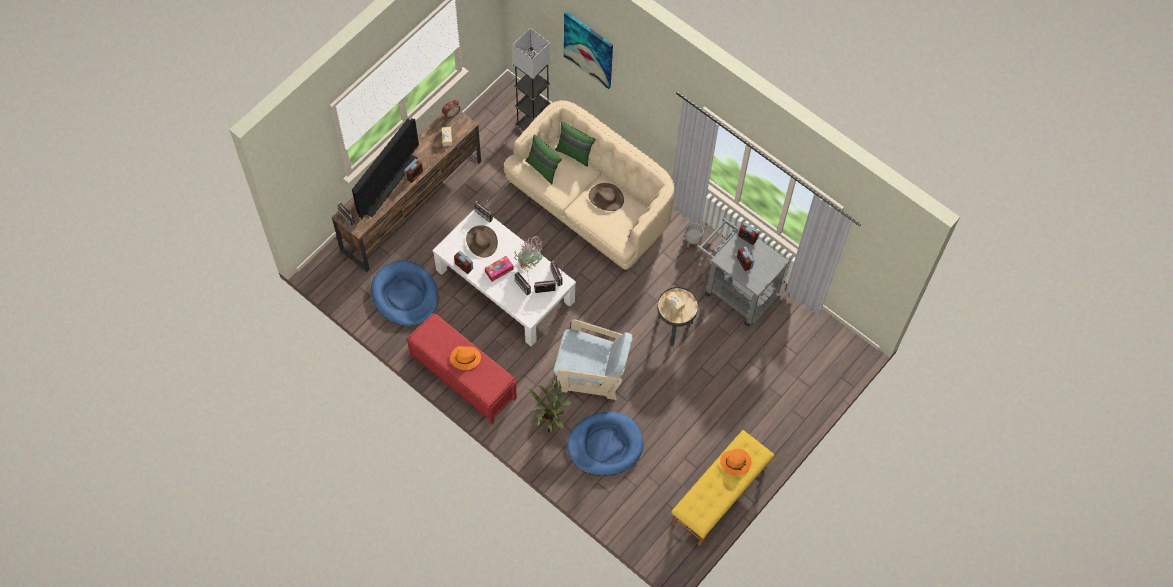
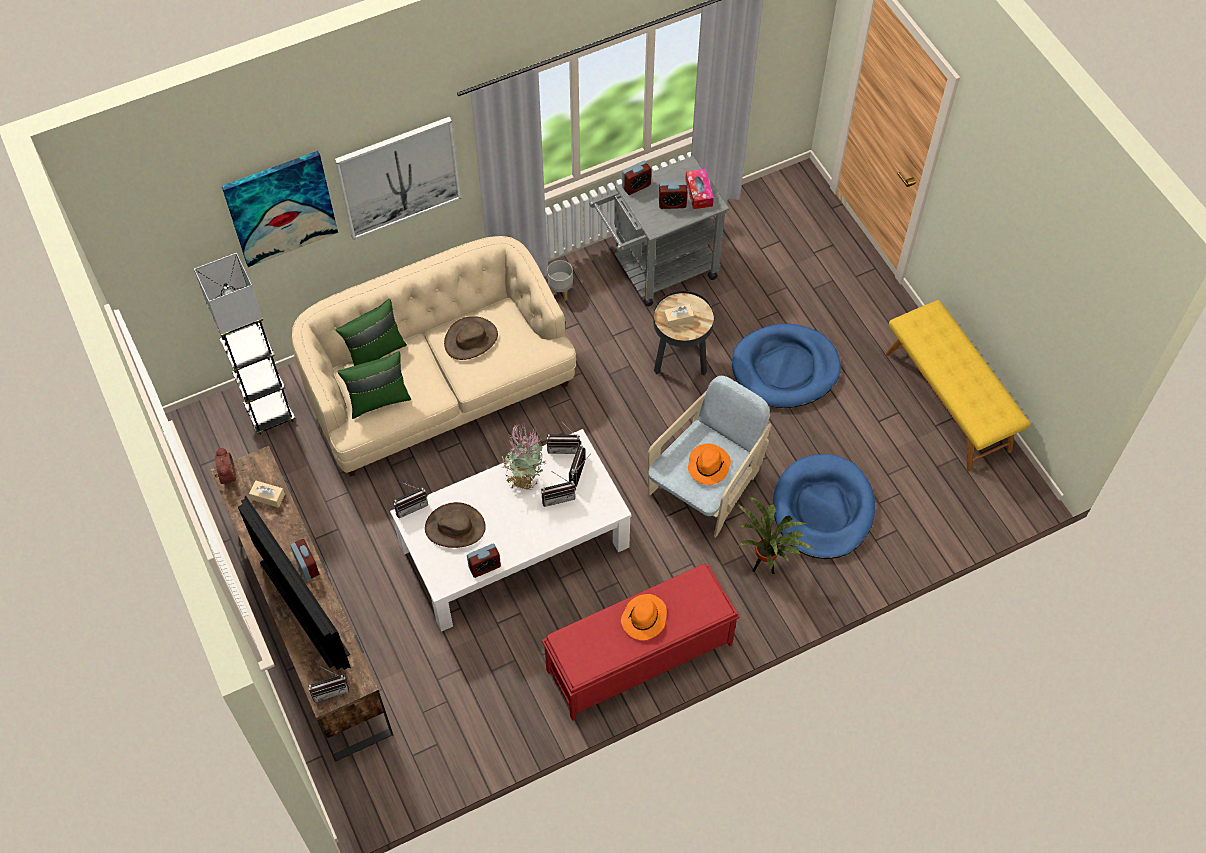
camera: 65 degrees left, 5 degrees down
blue dog bed [371,260,439,326] -> blue dog bed moved to [732,324,841,408]
tissue box [485,256,514,282] -> tissue box moved to [685,169,714,209]
orange hat [720,449,751,476] -> orange hat moved to [688,444,731,485]
none -> picture [335,116,461,240]

